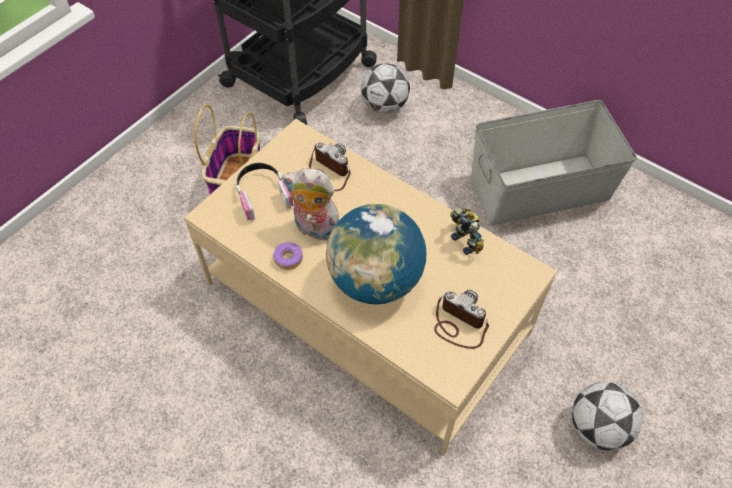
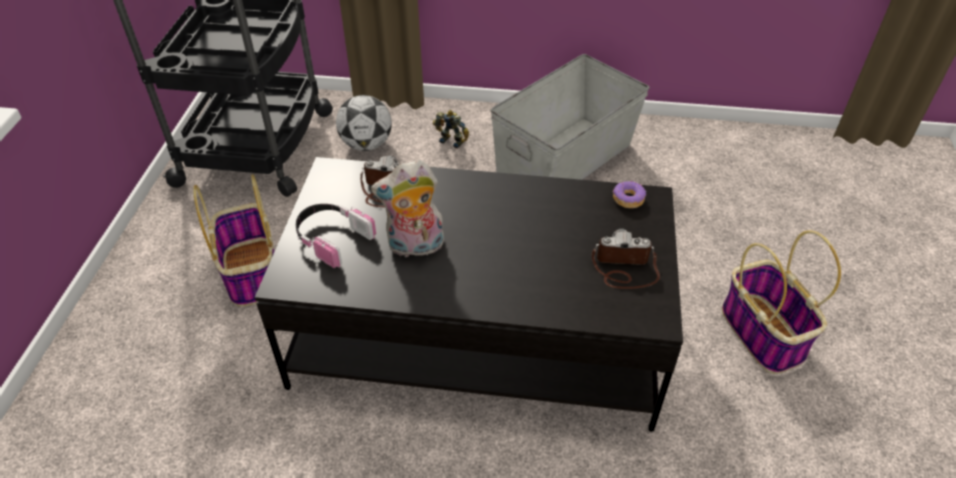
camera: 30 degrees left, 10 degrees down
beige coffee table [184,119,557,455] -> black coffee table [254,157,683,432]
donut [273,242,303,270] -> donut moved to [613,180,646,208]
globe [326,204,426,305] -> none
toy robot [450,207,484,255] -> toy robot moved to [433,110,469,148]
football [572,382,643,451] -> basket [722,230,841,374]

